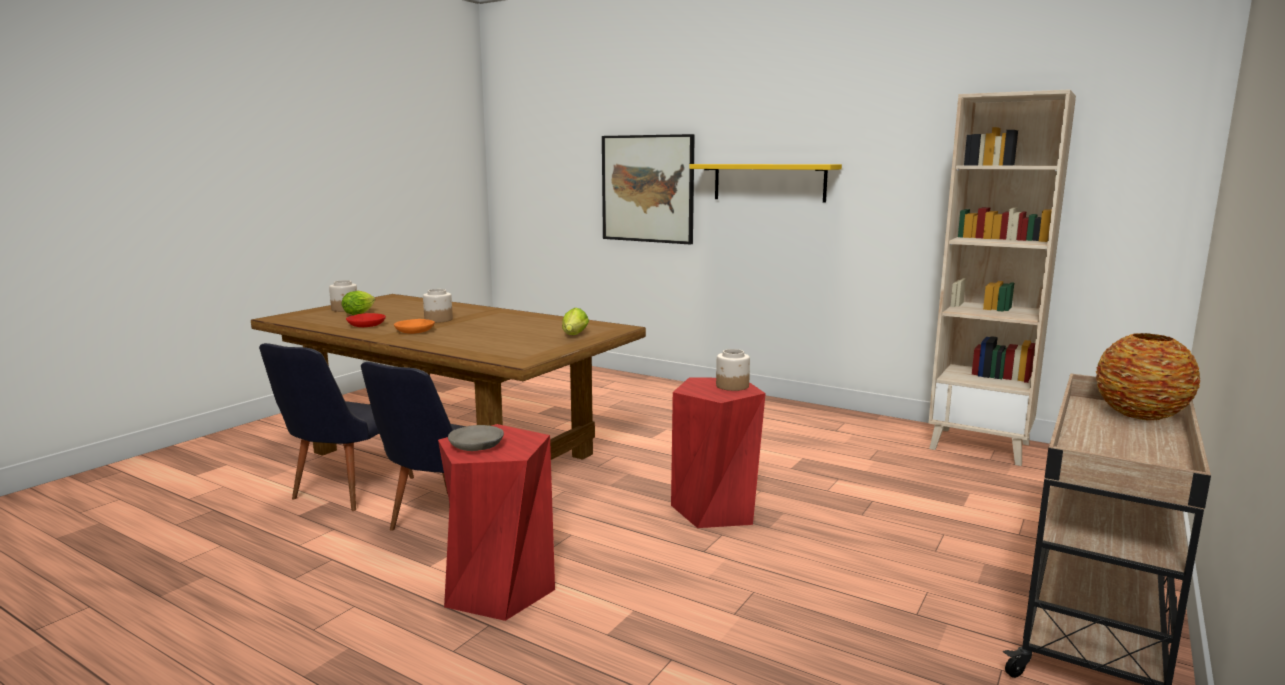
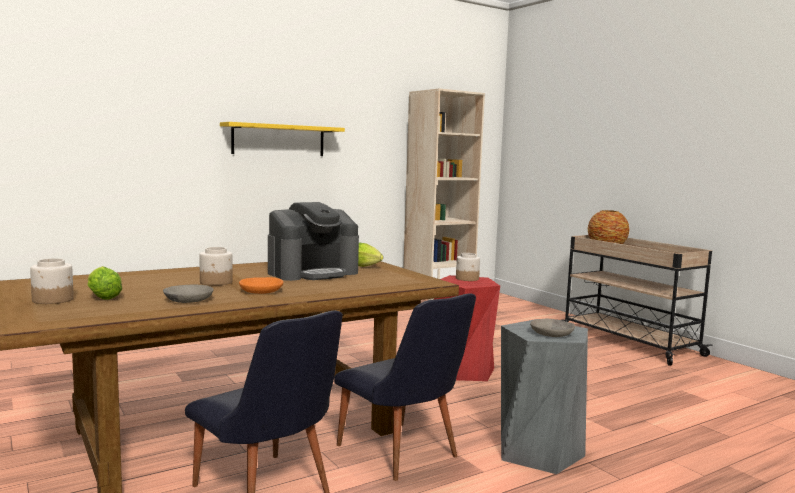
camera: 65 degrees left, 5 degrees down
red bowl [346,313,386,327] -> grey bowl [163,285,214,303]
red stool [438,424,555,621] -> grey stool [501,319,588,474]
picture [602,134,695,245] -> none
none -> coffee machine [268,202,359,281]

